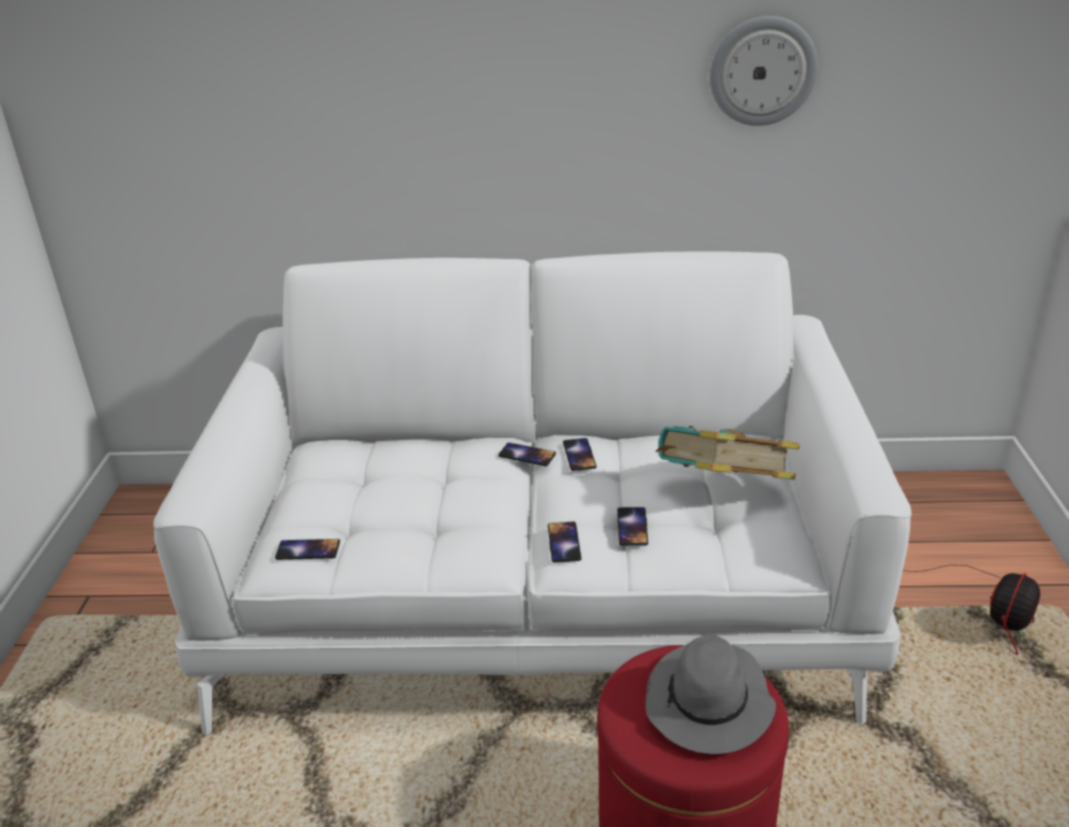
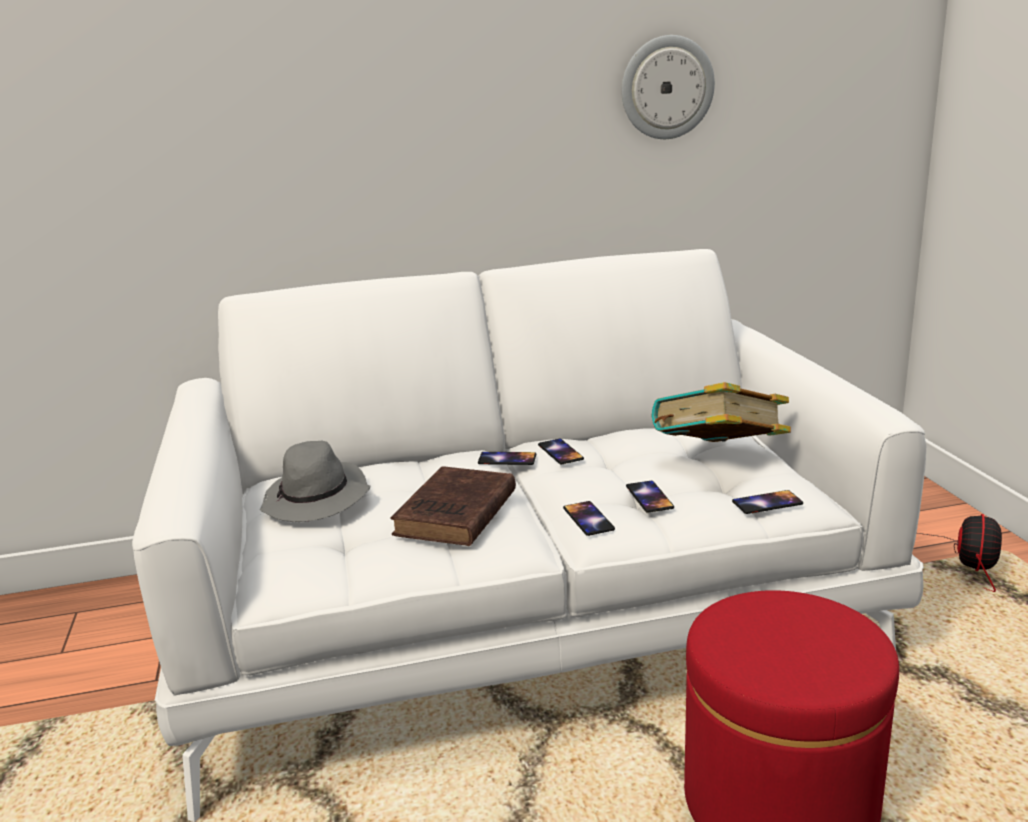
camera: 15 degrees left, 10 degrees down
phone [275,539,340,560] -> phone moved to [732,490,803,514]
grey hat [646,635,776,754] -> grey hat moved to [260,441,370,522]
none -> brown book [390,466,516,546]

